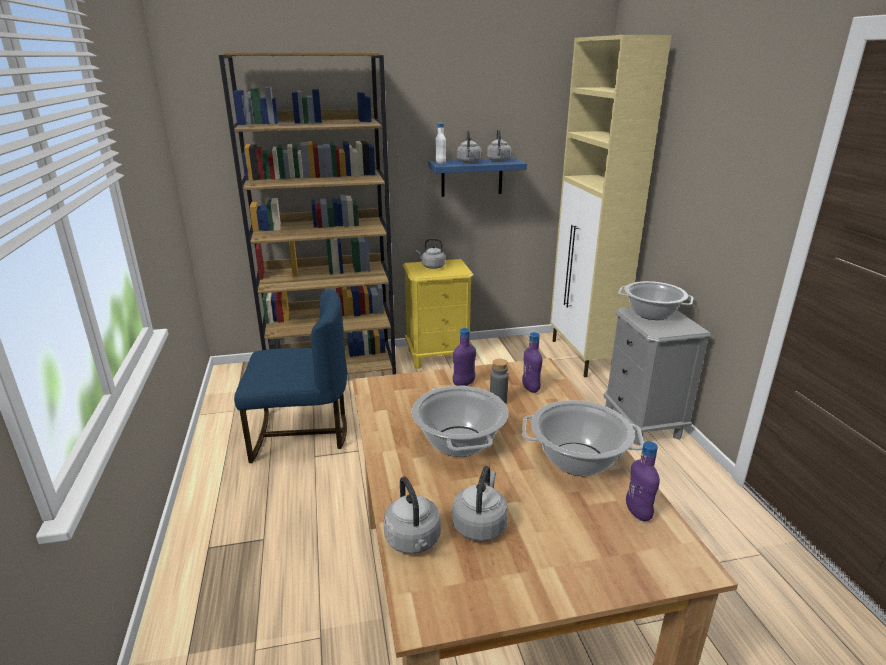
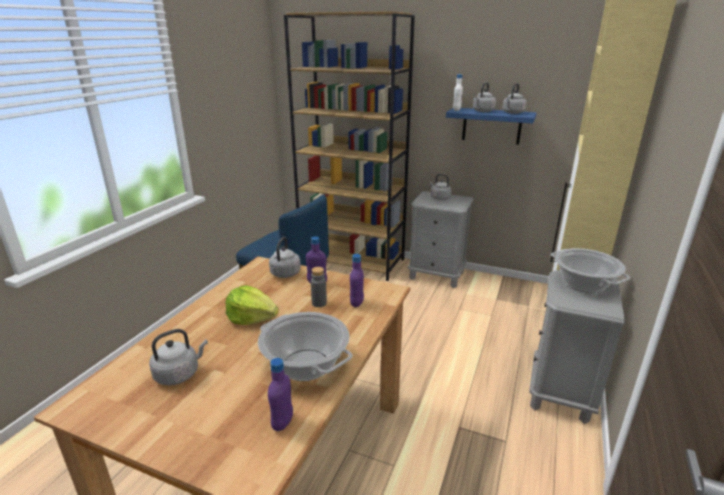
camera: 35 degrees right, 0 degrees up
grey kettle [383,477,441,554] -> grey kettle moved to [269,237,301,278]
yellow nightstand [403,259,474,369] -> grey nightstand [408,191,474,288]
cooking pot [412,386,508,457] -> lettuce [225,285,279,325]

